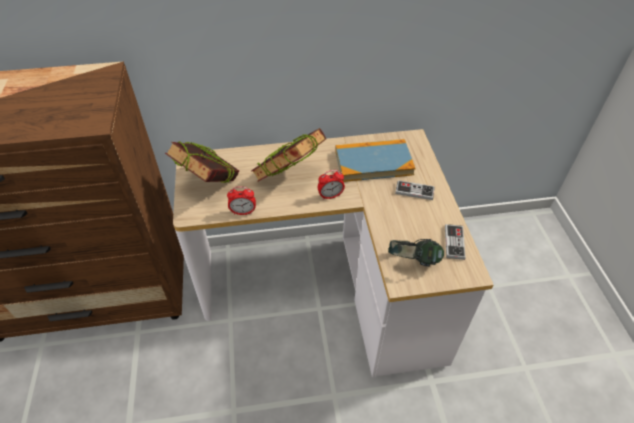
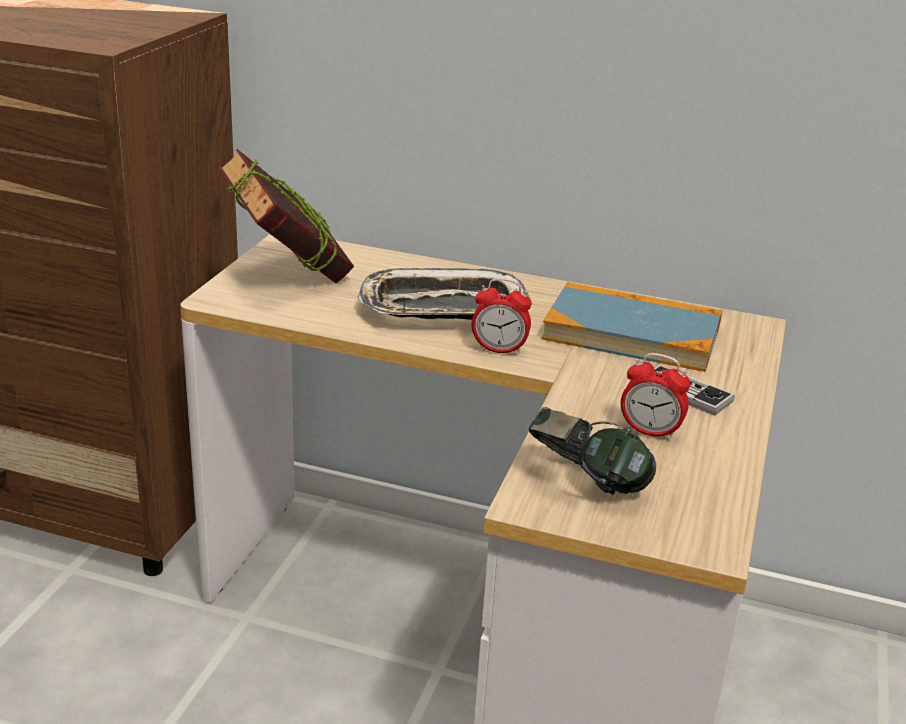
camera: 25 degrees right, 20 degrees down
alarm clock [227,187,256,215] -> alarm clock moved to [621,353,691,440]
book [251,128,326,181] -> tray [358,268,533,320]
game controller [445,224,466,260] -> none

